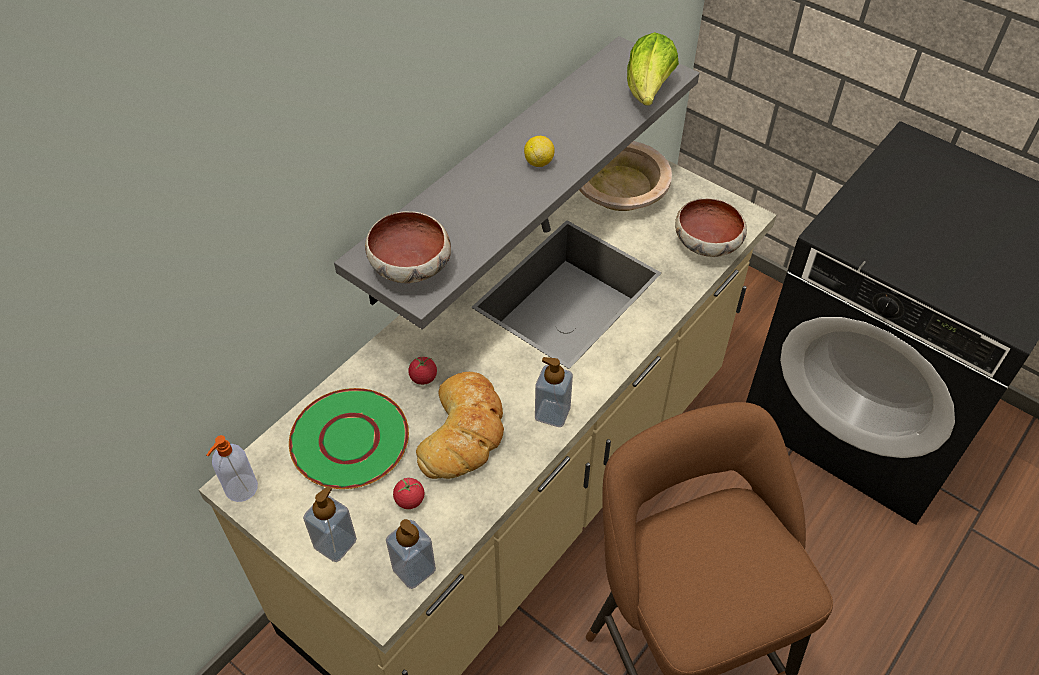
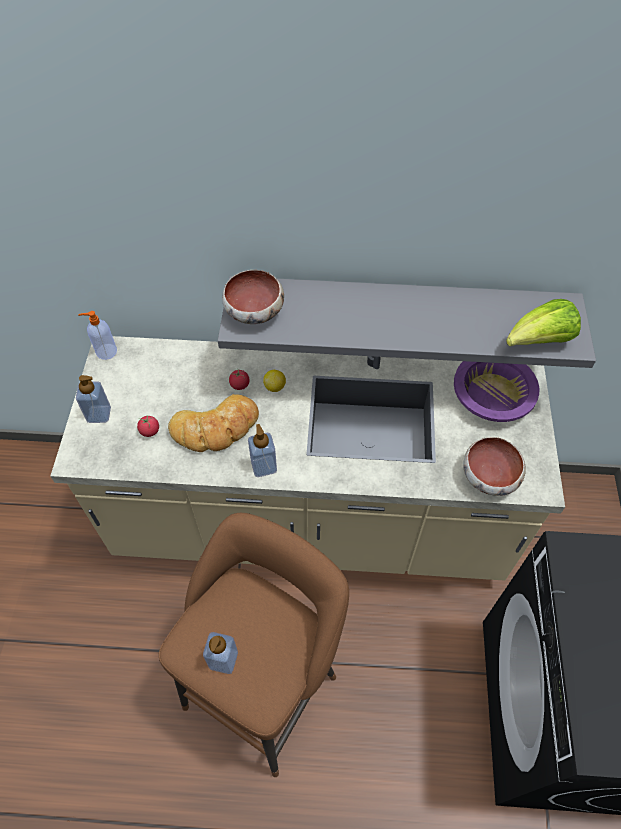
camera: 55 degrees right, 5 degrees up
green plate [289,388,409,489] -> none
soap dispenser [386,519,436,589] -> soap dispenser moved to [203,632,238,674]
lemon [524,136,555,167] -> lemon moved to [263,370,286,392]
beige bowl [579,141,672,211] -> purple bowl [454,361,539,422]

